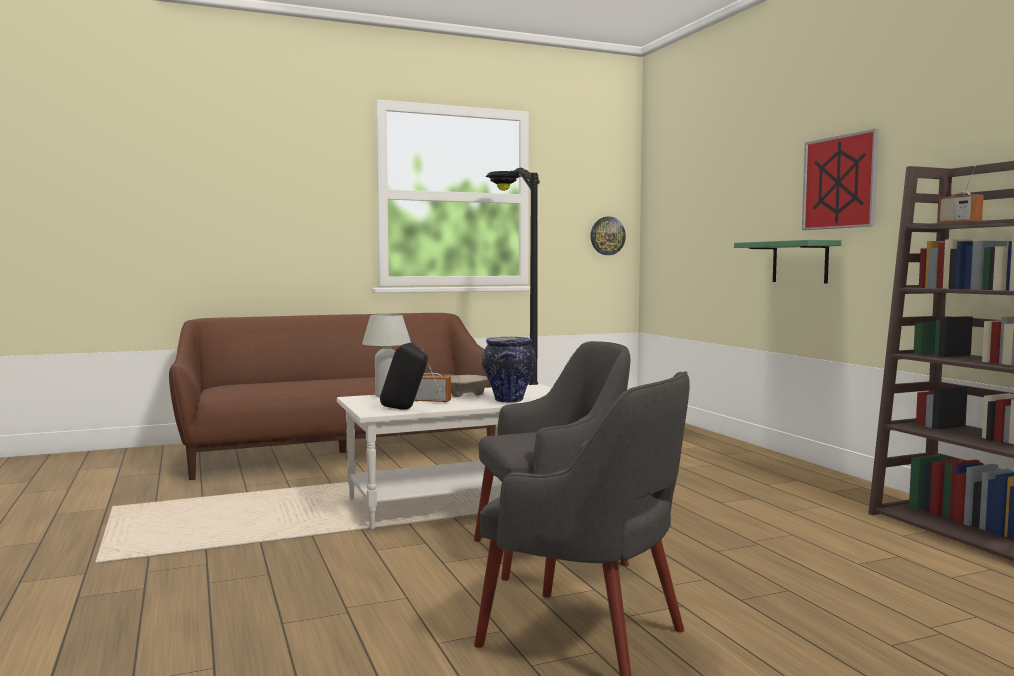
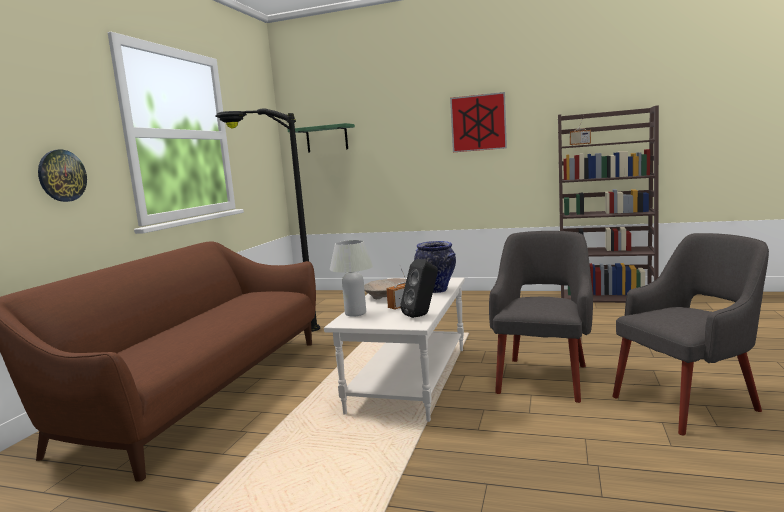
camera: 50 degrees left, 5 degrees up
wall clock [591,217,626,255] -> wall clock moved to [38,150,87,202]
green shelf [734,240,841,283] -> green shelf moved to [287,123,355,153]

